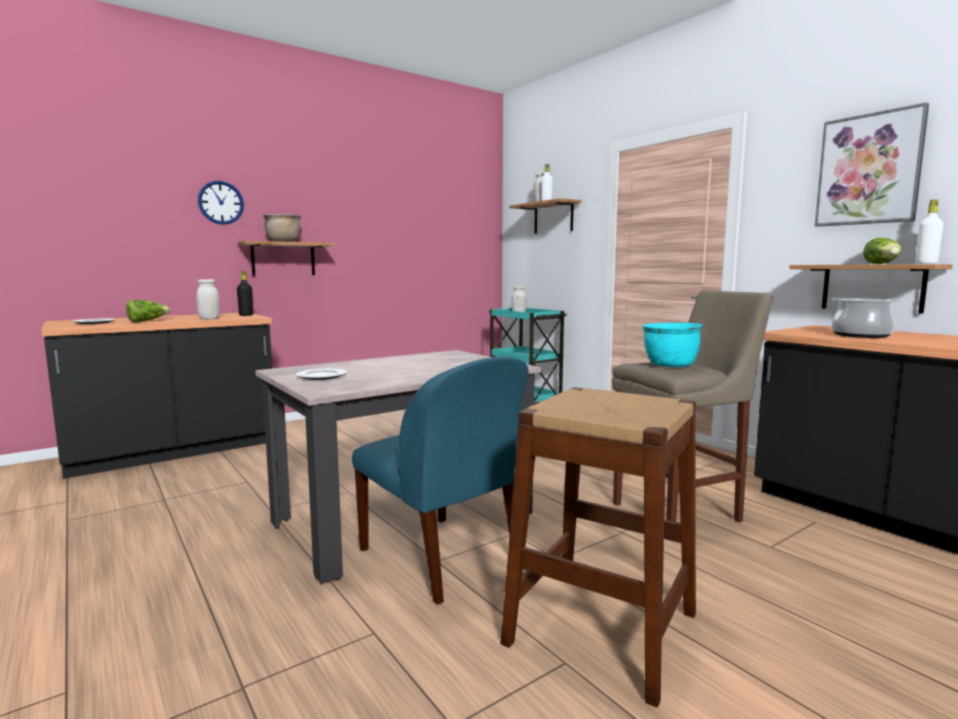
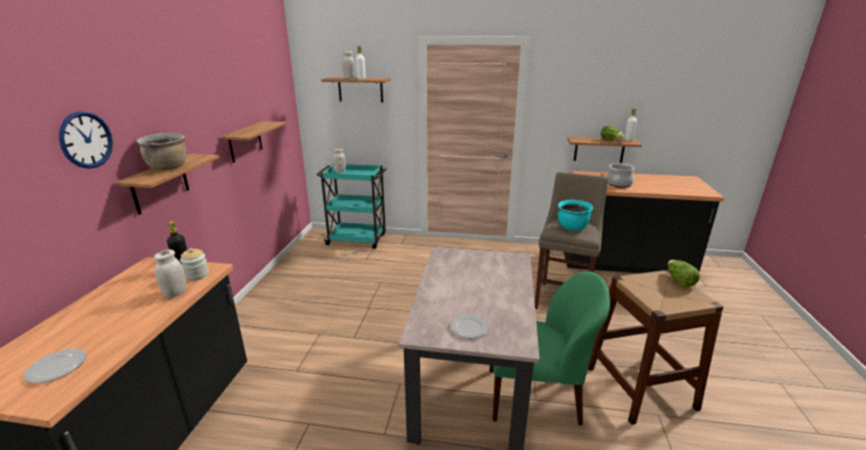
camera: 45 degrees left, 15 degrees up
lettuce [126,300,170,322] -> lettuce moved to [668,260,700,287]
blue chair [352,357,528,605] -> green chair [489,271,610,425]
picture [815,102,929,227] -> none
none -> jar [180,248,209,281]
none -> shelf [221,121,286,163]

